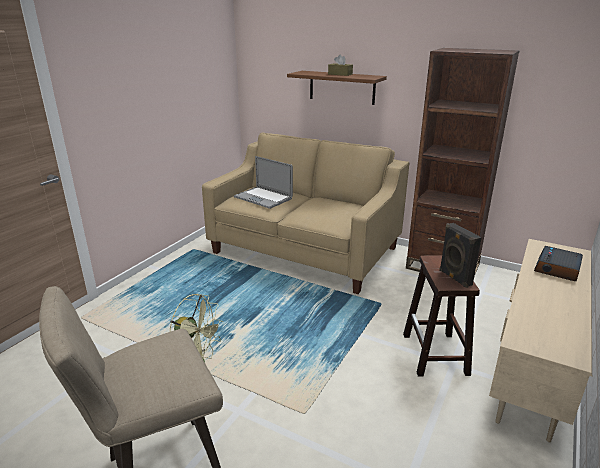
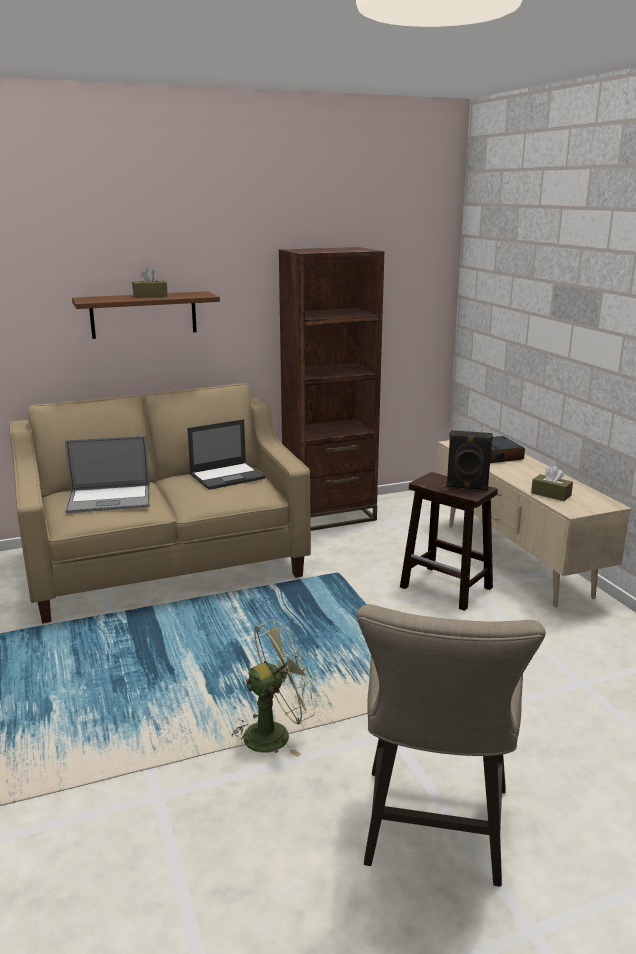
camera: 50 degrees left, 5 degrees down
none -> laptop [187,419,265,490]
none -> brown tissue box [531,466,573,501]

